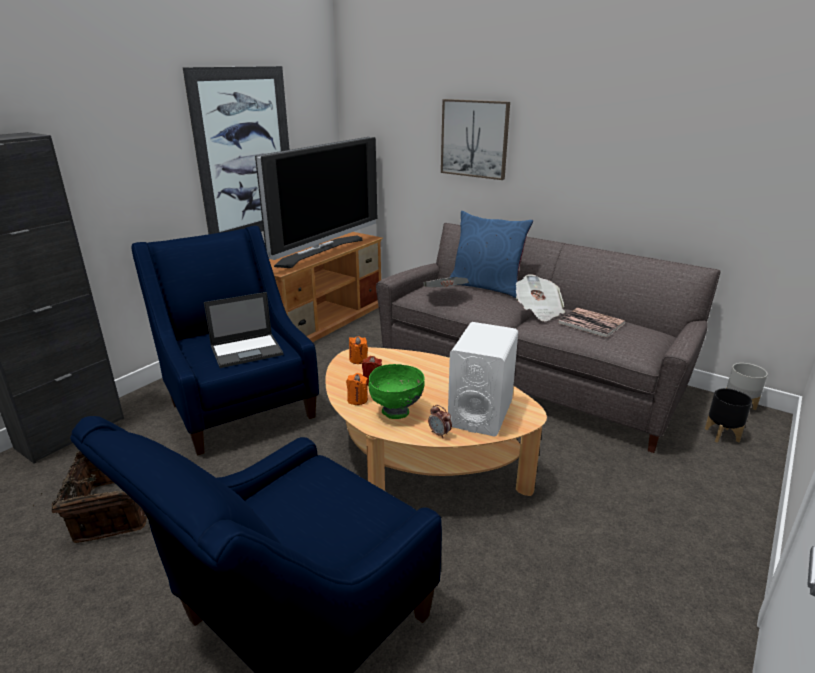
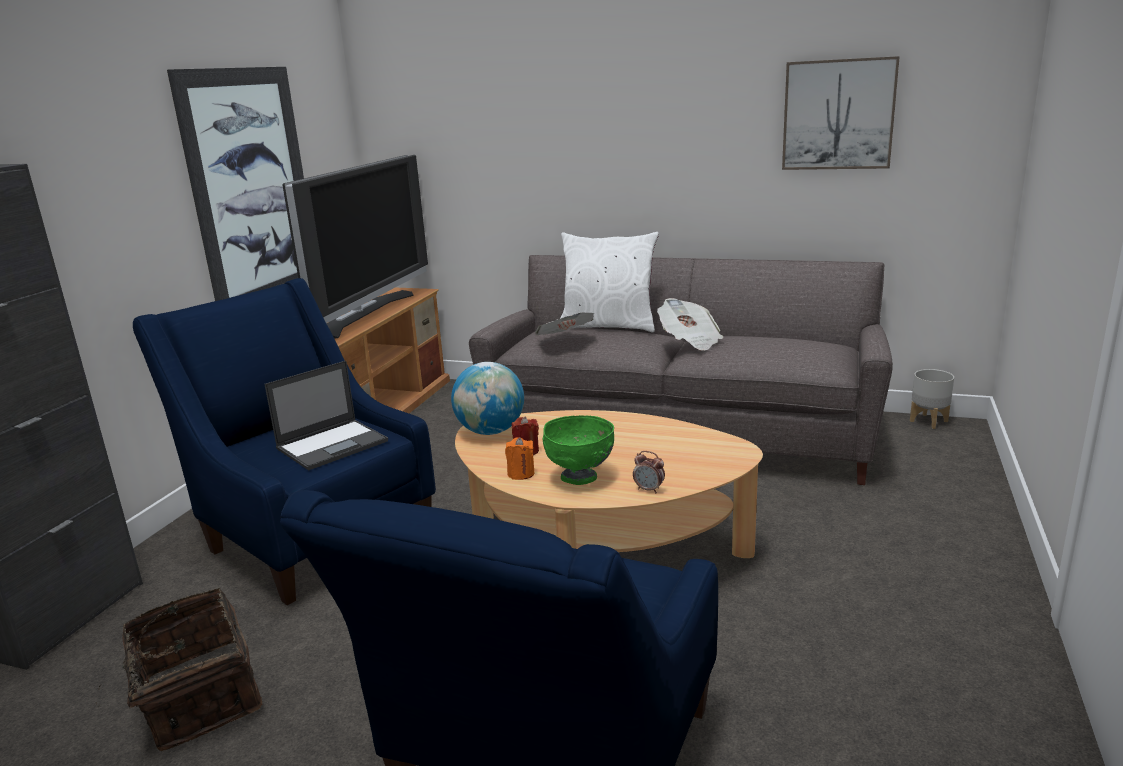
camera: 15 degrees left, 5 degrees down
orange candle [349,336,368,364] -> globe [451,362,524,435]
picture [441,99,510,180] -> picture moved to [782,56,900,170]
white speaker [448,322,518,437] -> none
blue pillow [449,211,533,298] -> white pillow [561,232,659,333]
book [558,307,625,338] -> none
black planter [705,388,752,443] -> none

